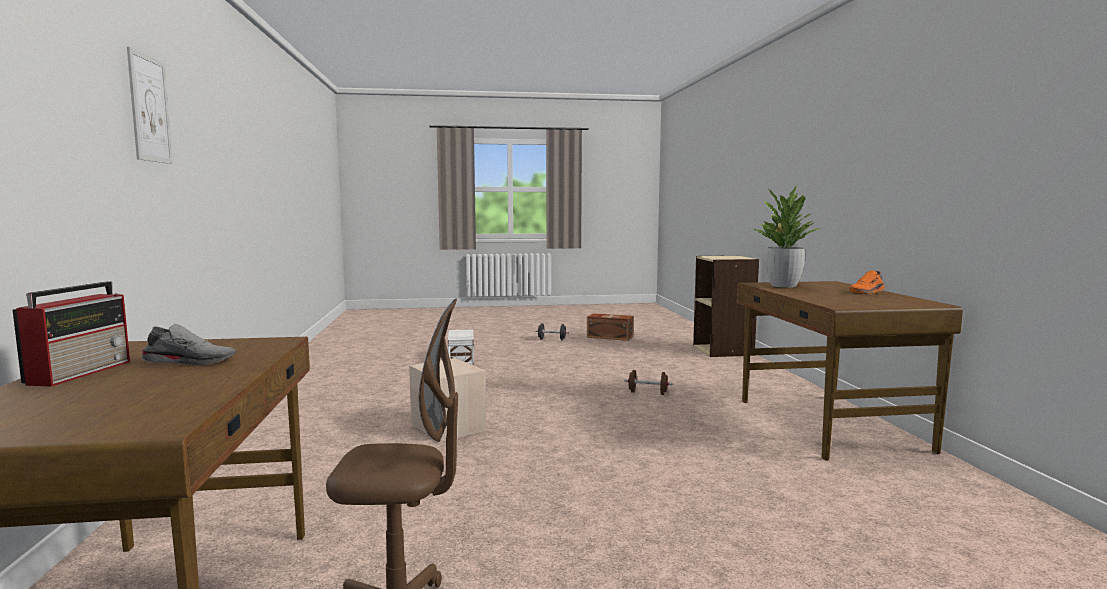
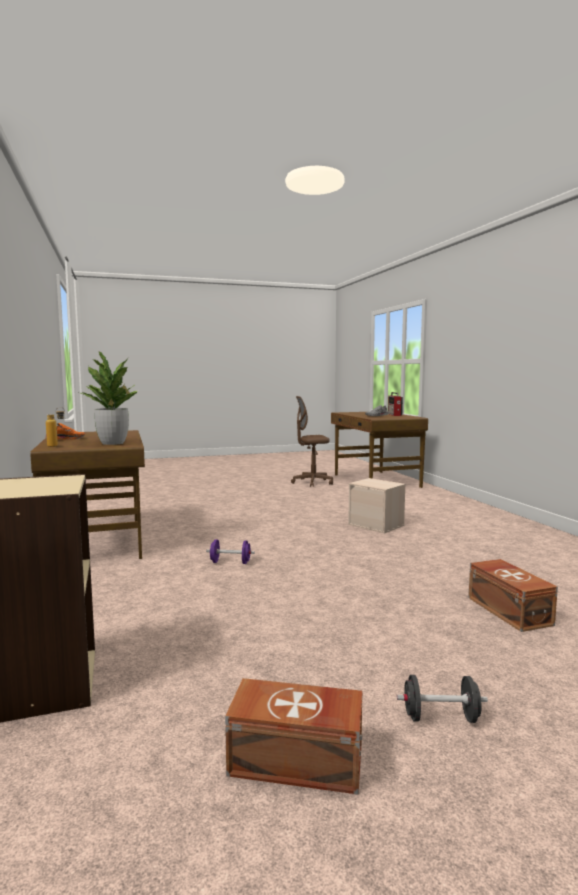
camera: 170 degrees right, 0 degrees up
picture [127,47,173,164] -> none
white storage box [448,329,474,365] -> brown storage box [468,559,558,632]
brown dumbbell [624,370,672,395] -> purple dumbbell [206,539,255,564]
none -> bottle [46,407,65,447]

